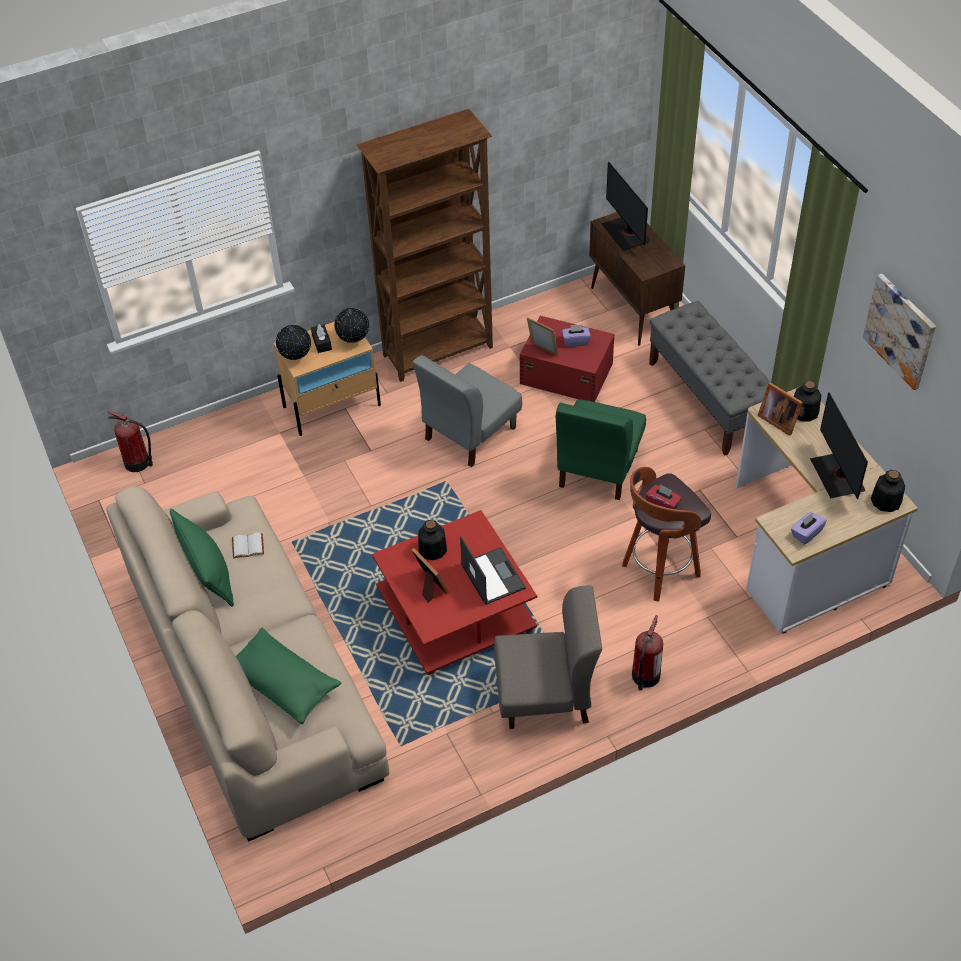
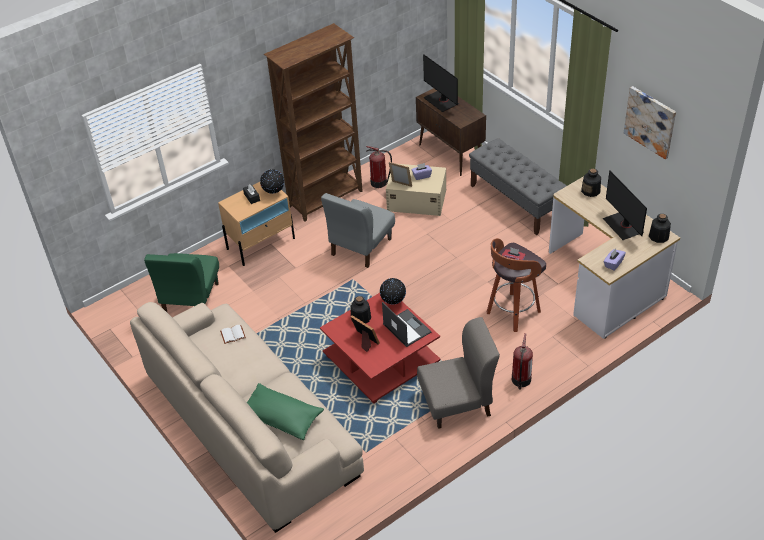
camera: 10 degrees left, 5 degrees down
fire extinguisher [107,411,153,472] -> fire extinguisher moved to [366,146,392,188]
green pillow [170,509,234,607] -> none
globe [276,325,311,360] -> globe moved to [380,278,406,304]
red storage box [520,316,614,402] -> beige storage box [386,164,446,216]
green chair [556,399,646,500] -> green chair moved to [144,253,219,313]
picture frame [757,383,803,436] -> none

